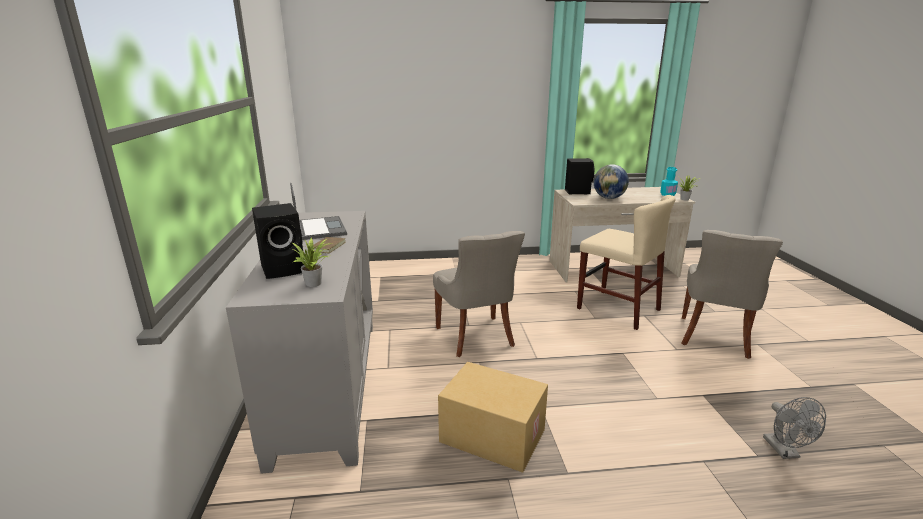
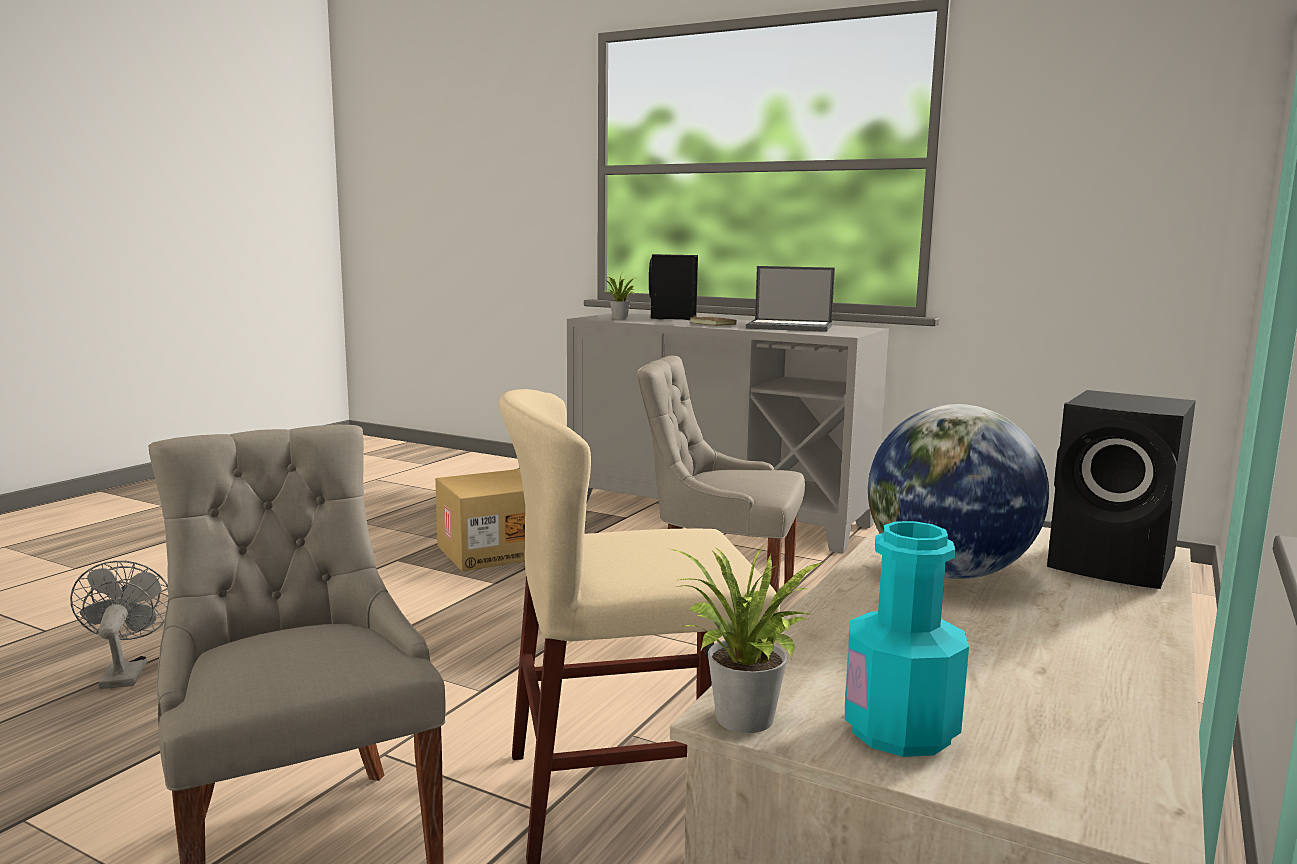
camera: 125 degrees right, 10 degrees down
grey fan [763,397,826,459] -> grey fan turned 45 degrees clockwise [70,561,169,689]

